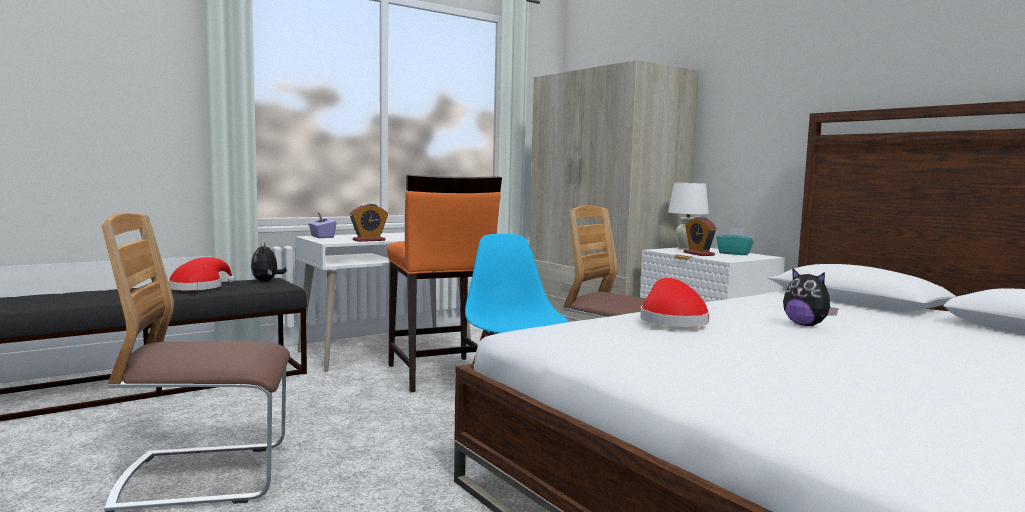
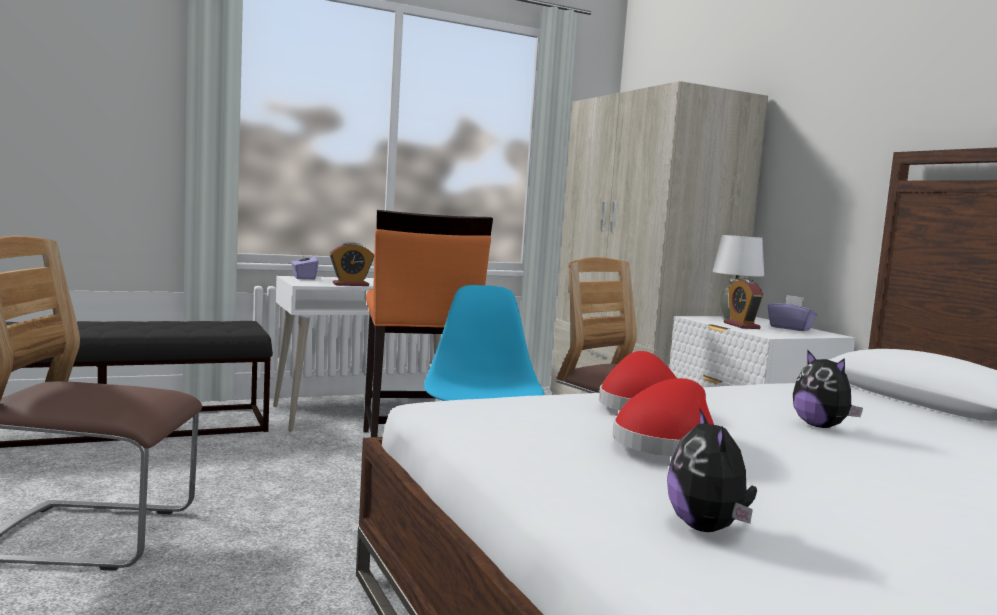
camera: 10 degrees right, 0 degrees up
red hat [168,257,235,291] -> red hat moved to [613,378,714,456]
plush toy [251,243,287,282] -> plush toy moved to [667,407,757,532]
turquoise tissue box [716,228,754,255] -> purple tissue box [768,295,817,331]

